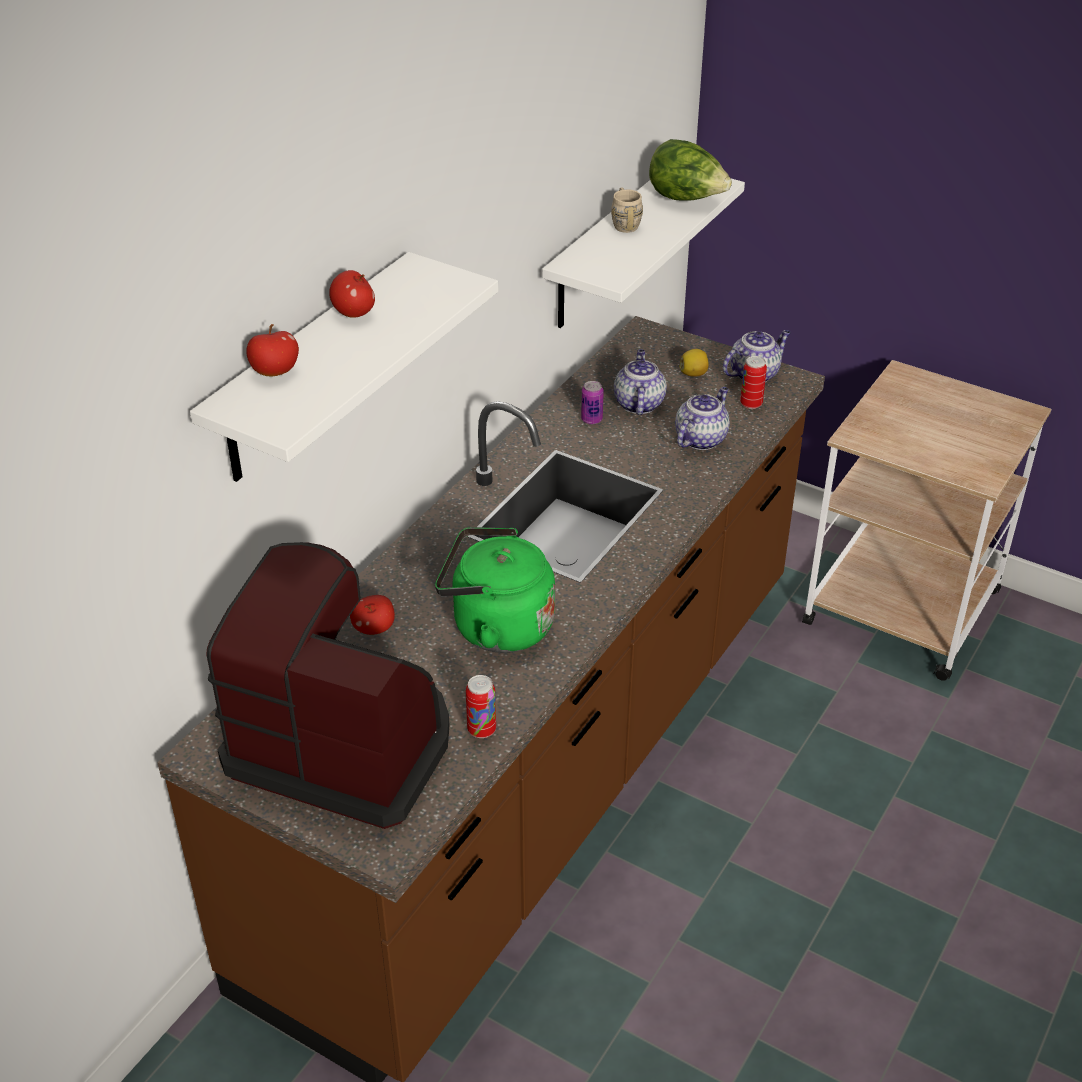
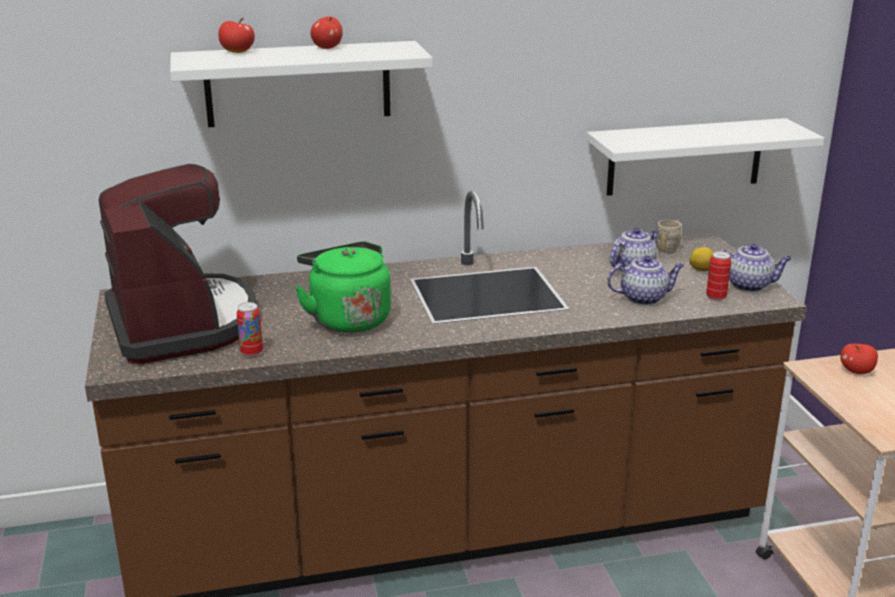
camera: 45 degrees right, 15 degrees down
apple [350,595,395,635] -> apple moved to [840,344,878,374]
can [581,381,604,424] -> none
beige mug [611,187,643,233] -> beige mug moved to [656,220,681,253]
lettuce [649,139,732,201] -> none

